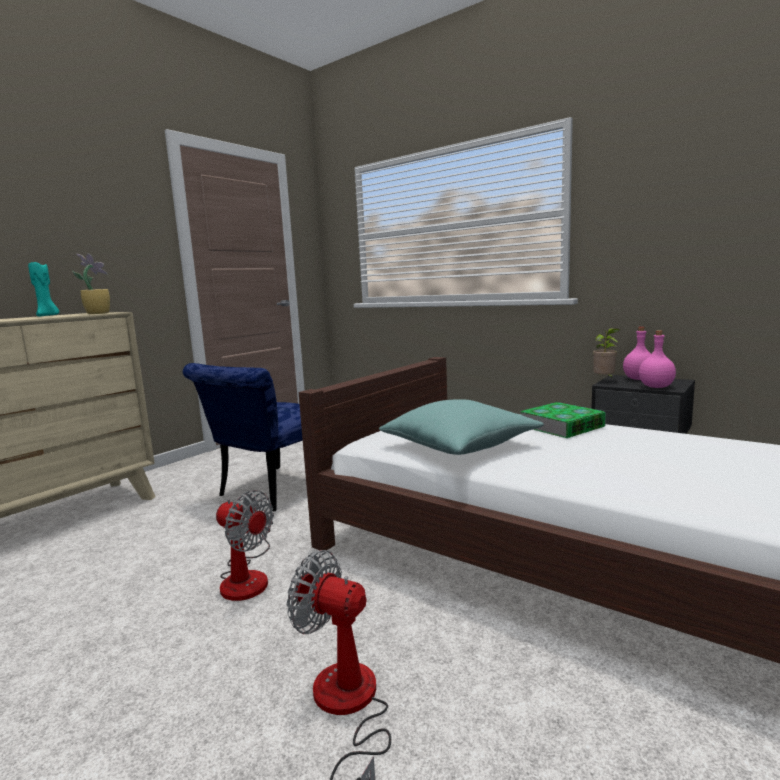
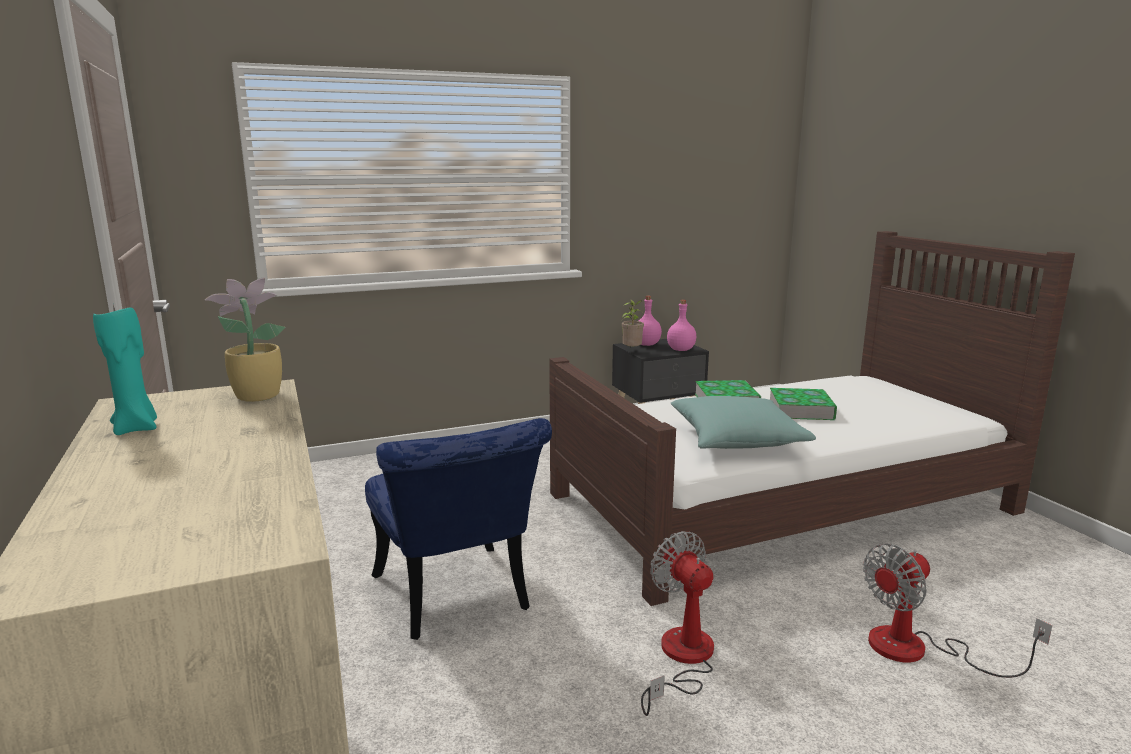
camera: 60 degrees left, 5 degrees up
fan [216,490,274,601] -> fan turned 90 degrees counterclockwise [641,531,714,716]
none -> book [770,388,837,420]

